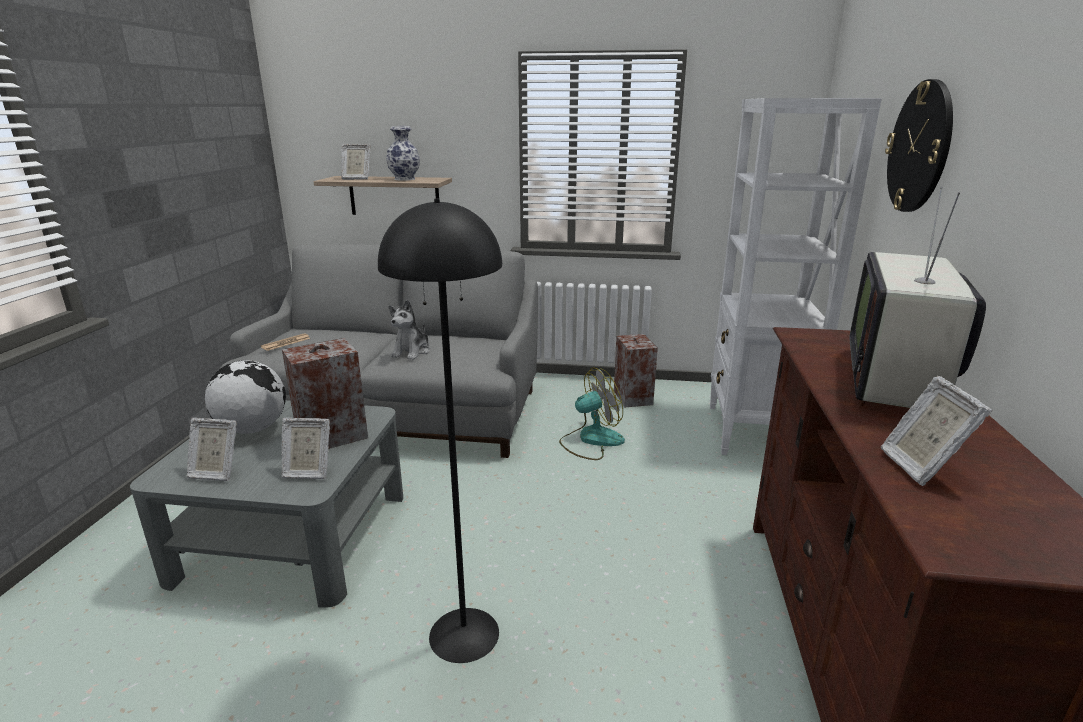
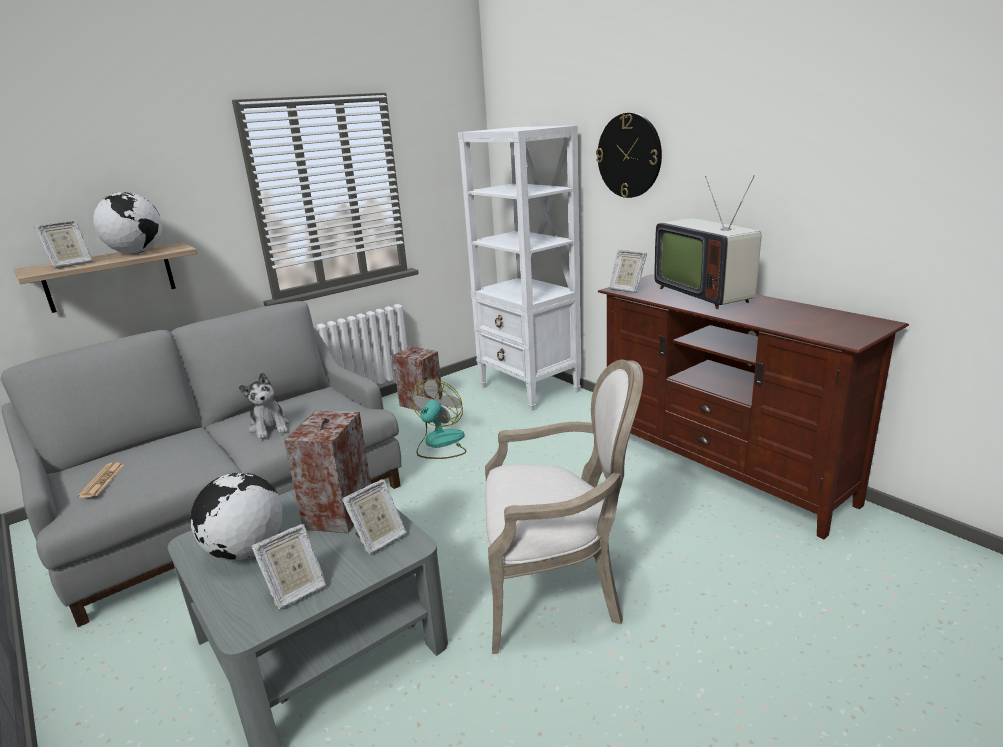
camera: 45 degrees left, 0 degrees up
black floor lamp [378,199,502,663] -> armchair [485,360,643,654]
vase [386,126,420,181] -> globe [93,192,162,254]
picture frame [881,376,992,486] -> picture frame moved to [609,250,647,293]

